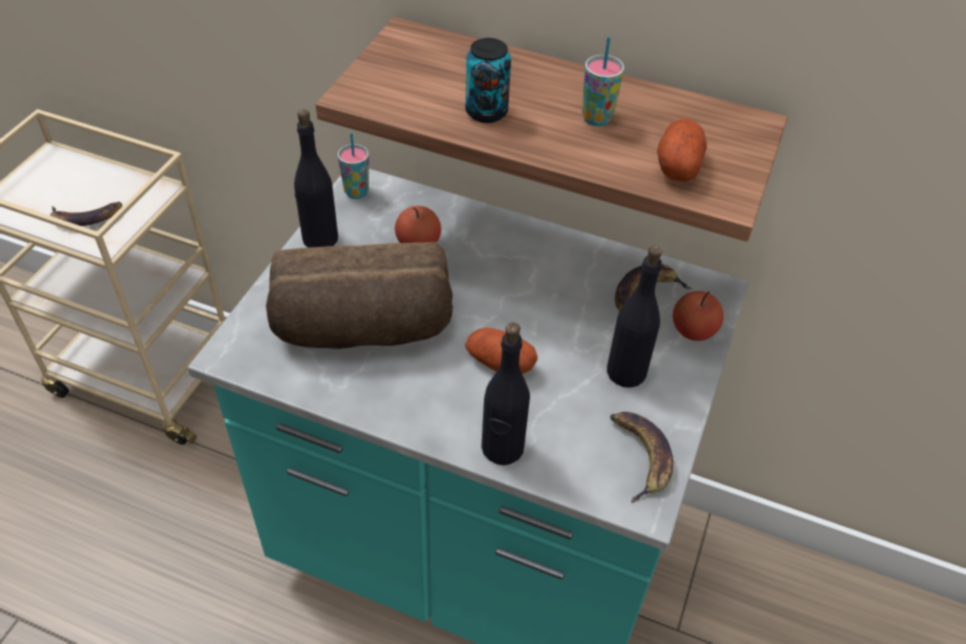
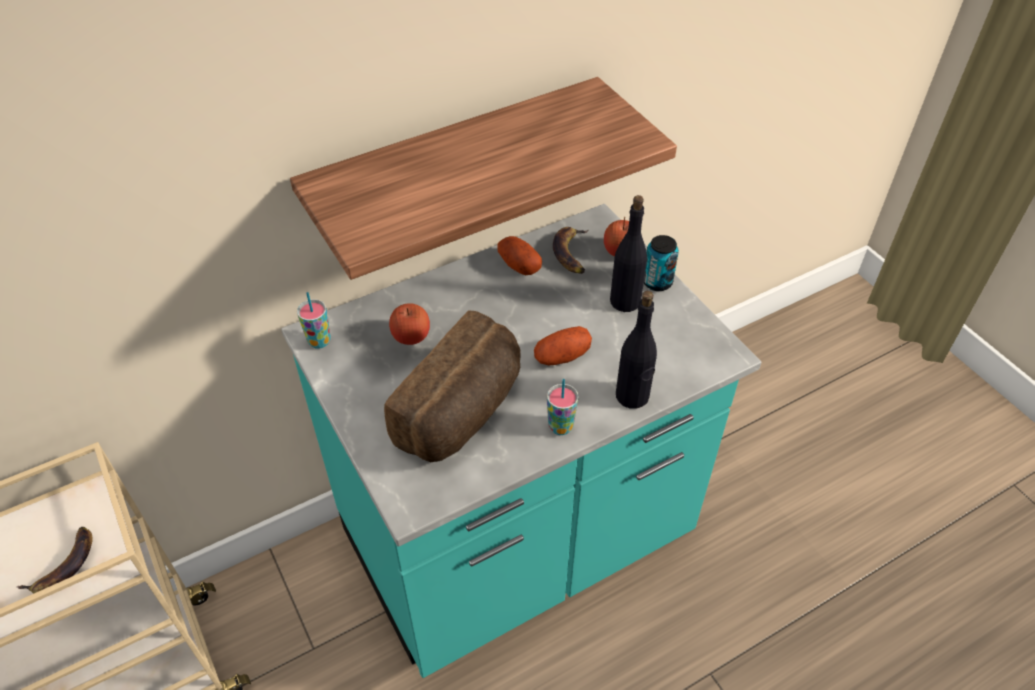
camera: 50 degrees left, 0 degrees up
black bottle [294,109,338,248] -> none
can [465,38,511,123] -> can moved to [644,235,679,291]
cup [582,37,624,126] -> cup moved to [547,379,579,435]
banana [610,412,673,502] -> none
potato [657,118,707,182] -> potato moved to [497,236,542,275]

